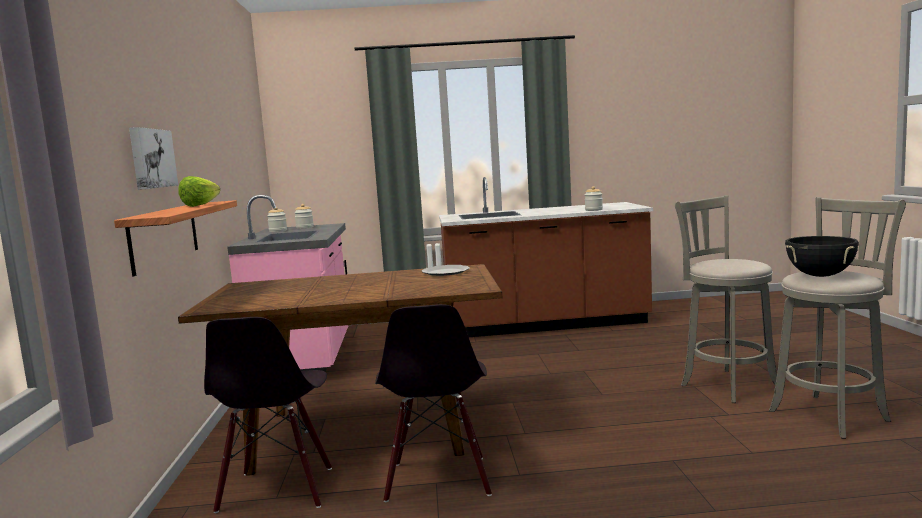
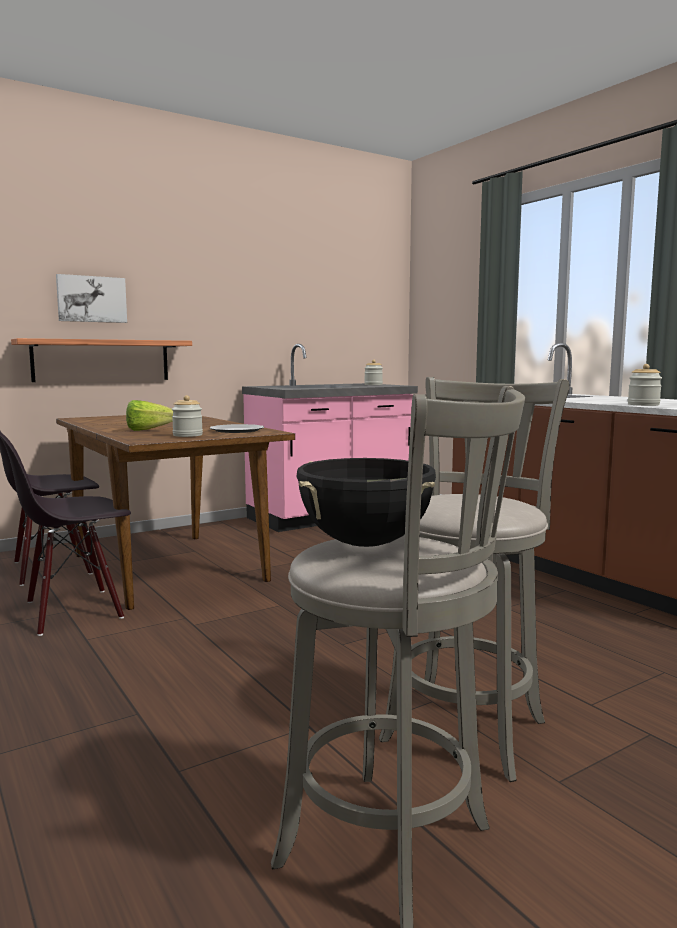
camera: 60 degrees right, 0 degrees up
lettuce [178,176,220,207] -> lettuce moved to [126,400,173,431]
jar [267,207,287,232] -> jar moved to [172,395,203,437]

